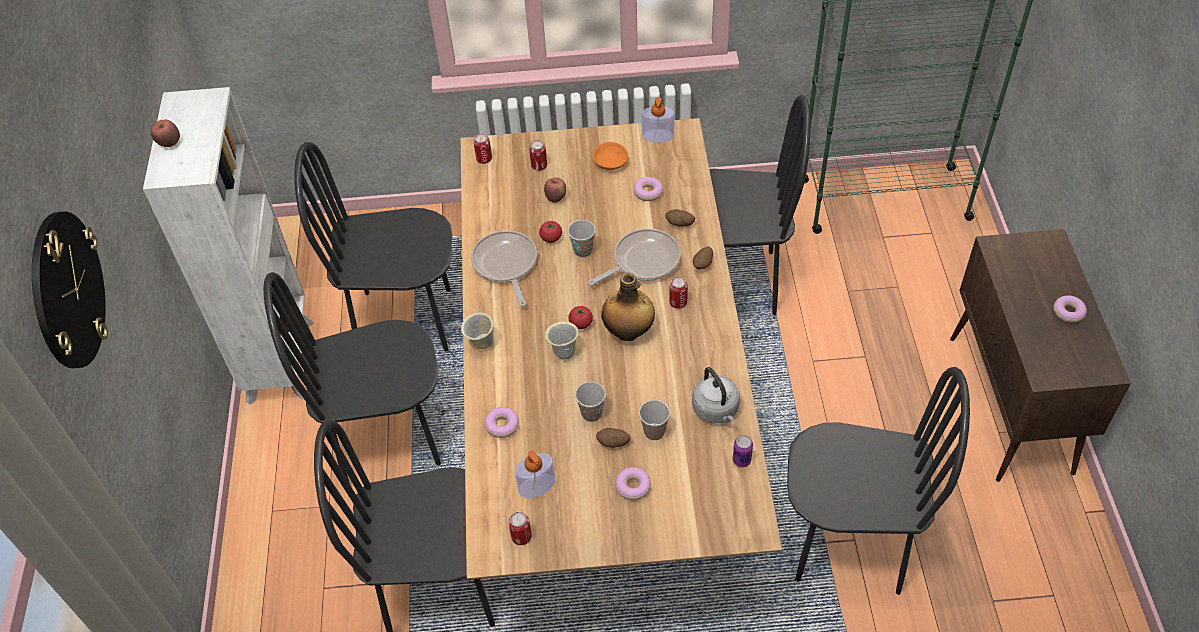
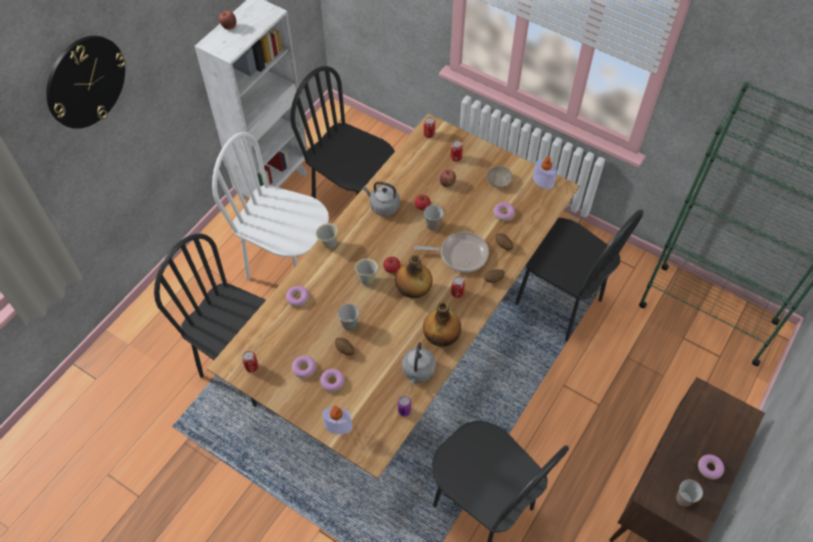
camera: 35 degrees right, 5 degrees up
black chair [263,272,441,484] -> white chair [212,132,329,280]
frying pan [471,230,537,306] -> grey kettle [363,181,400,216]
soap dispenser [515,450,555,498] -> soap dispenser moved to [322,406,352,434]
orange bowl [593,142,629,170] -> beige bowl [487,166,513,188]
cup [639,400,670,440] -> cup moved to [676,480,703,507]
none -> donut [292,356,316,379]
none -> bottle [423,302,461,347]

